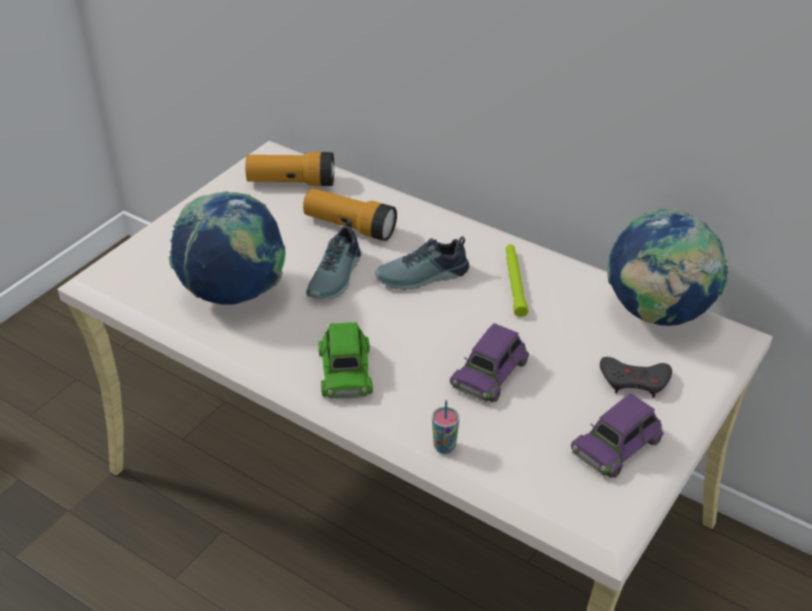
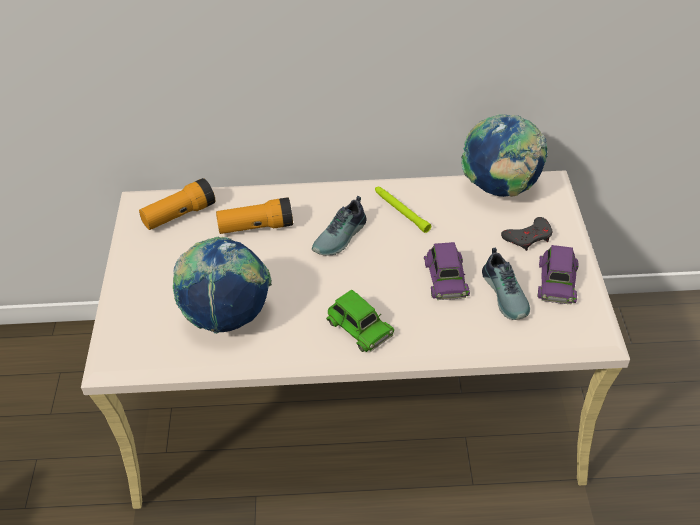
camera: 35 degrees left, 5 degrees up
shoe [306,221,361,299] -> shoe moved to [482,248,530,320]
cup [432,400,460,454] -> none

